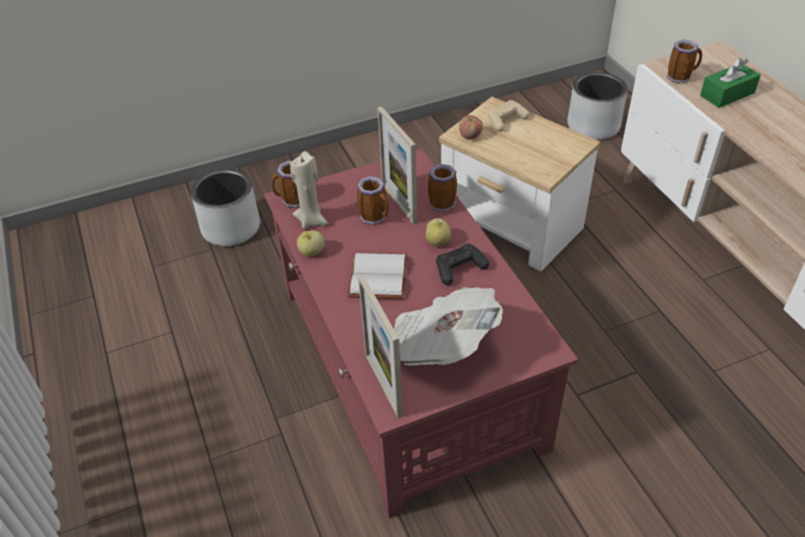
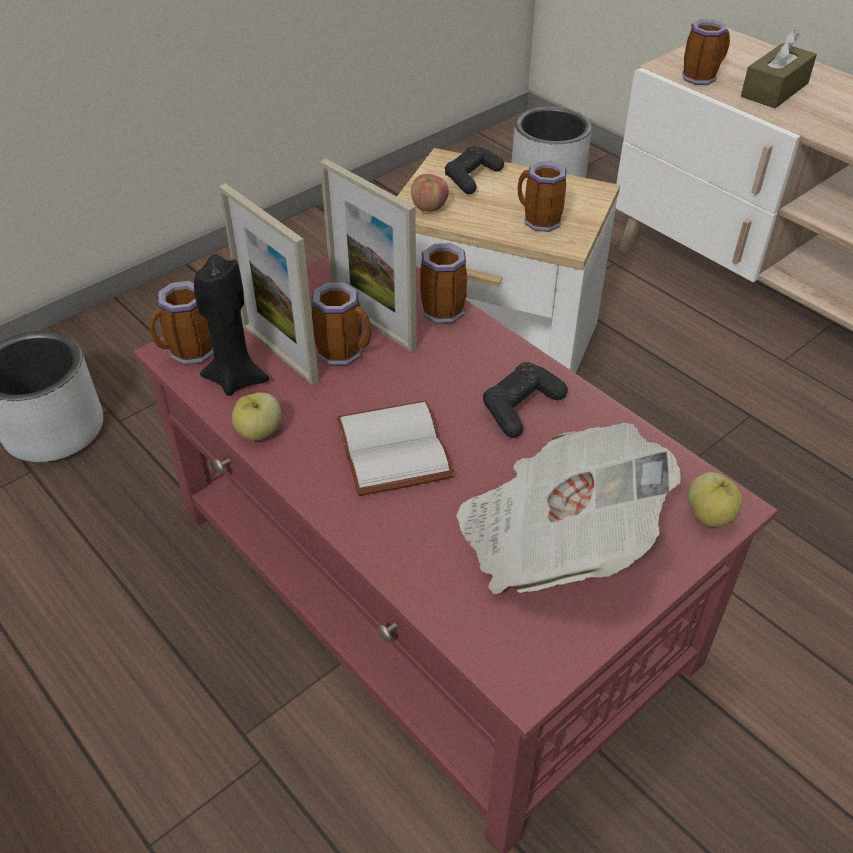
camera: 20 degrees left, 0 degrees up
beige candle [290,151,328,229] -> black candle [194,254,269,396]
picture frame [358,275,403,418] -> picture frame moved to [219,183,319,385]
apple [426,218,451,246] -> apple moved to [687,472,743,527]
beige game controller [488,100,529,132] -> black game controller [445,146,504,194]
green tissue box [700,58,761,108] -> brown tissue box [741,30,817,108]
none -> mug [518,161,566,232]

